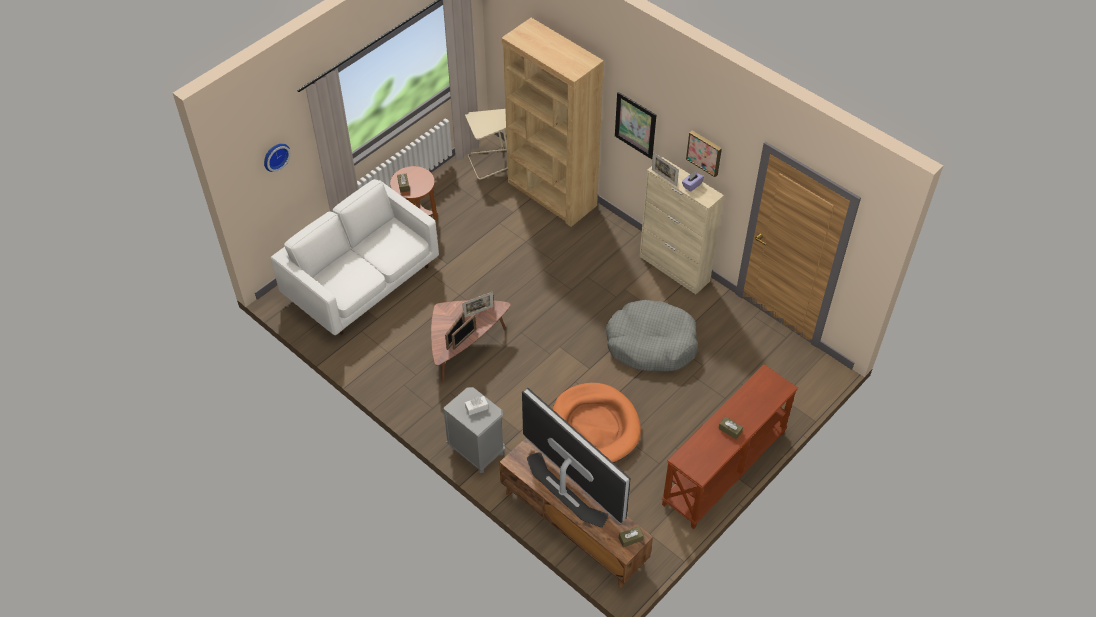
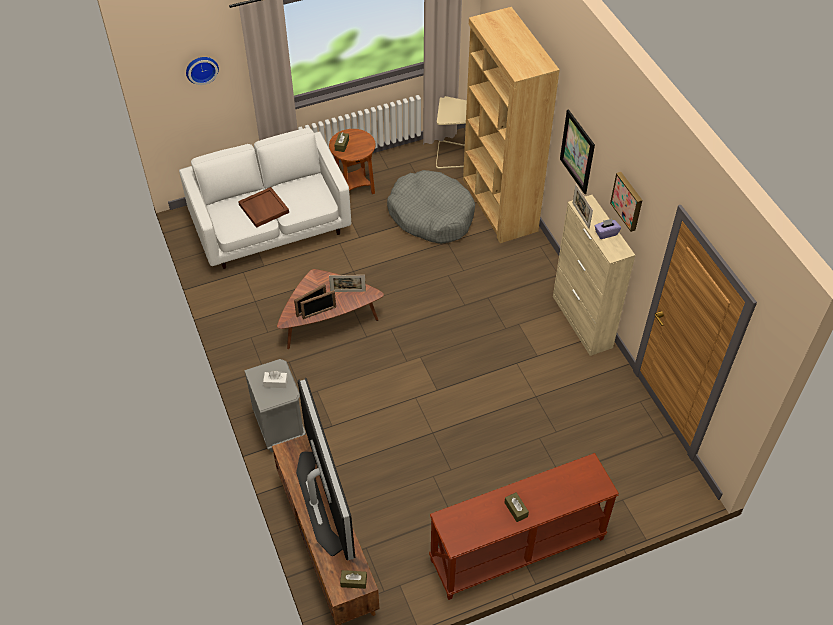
camera: 25 degrees right, 0 degrees up
orange dog bed [553,383,641,463] -> none
grey dog bed [606,300,698,372] -> grey dog bed moved to [387,170,475,244]
none -> brown tray [238,187,289,228]

